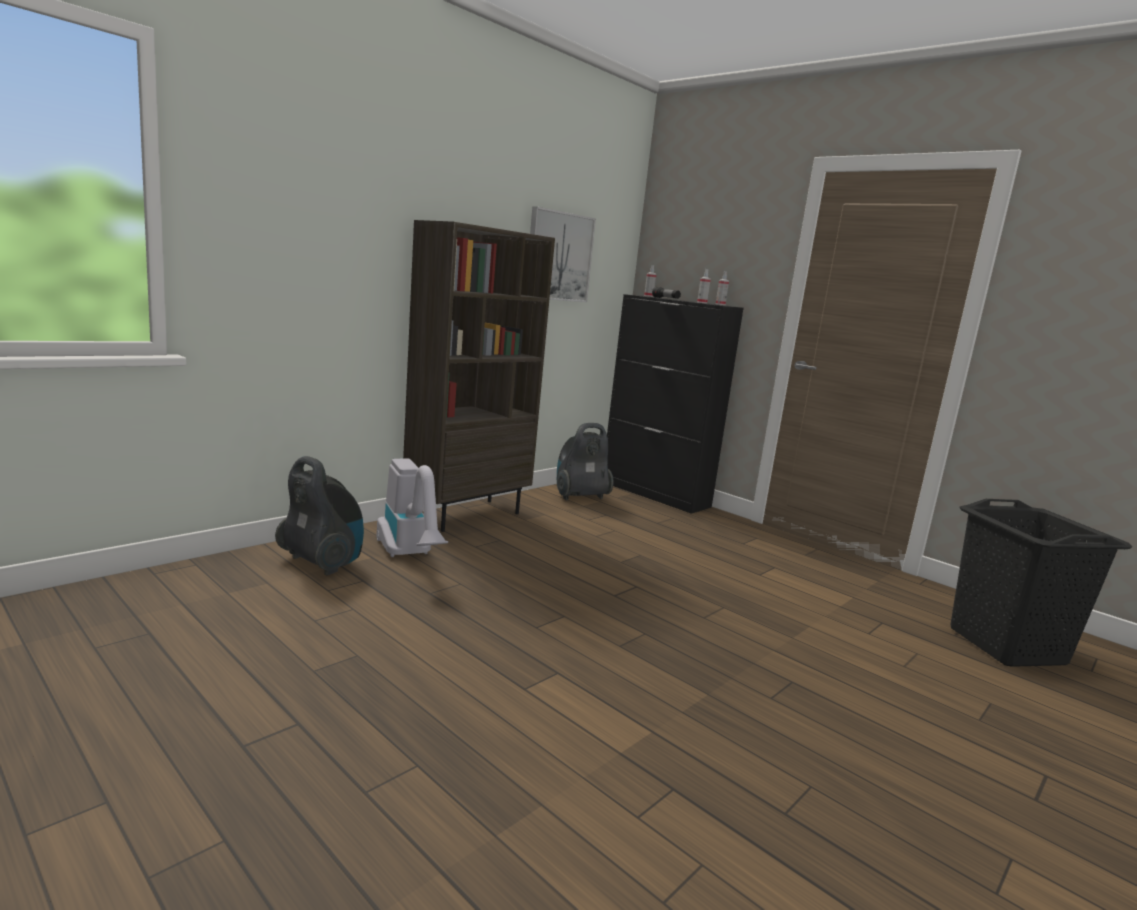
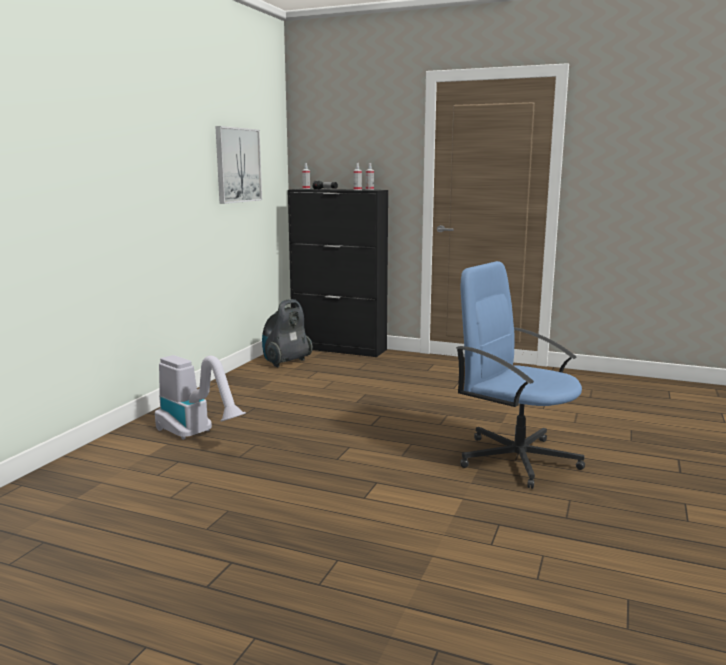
camera: 20 degrees left, 0 degrees up
vacuum cleaner [275,456,364,575] -> none
brown bookcase [403,220,555,532] -> none
black laundry basket [950,499,1132,667] -> none
none -> blue office chair [456,261,585,489]

